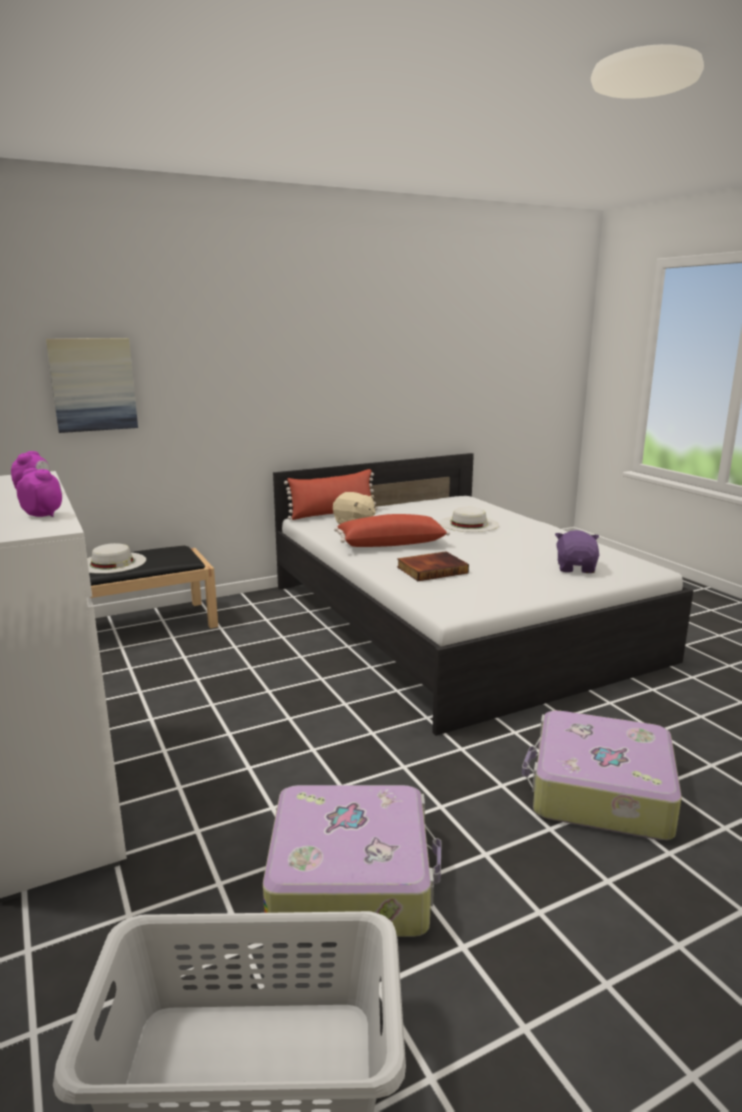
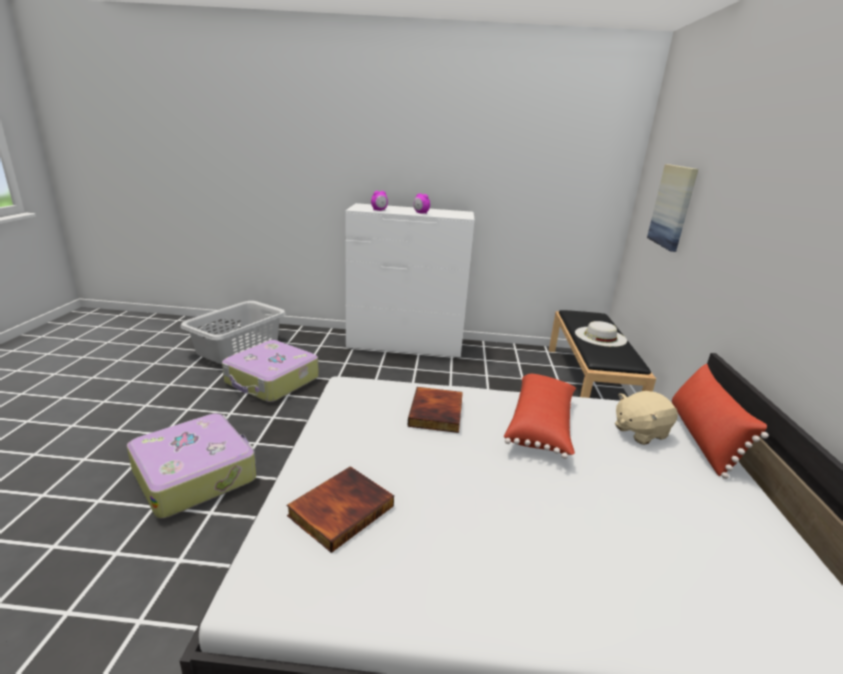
camera: 120 degrees right, 5 degrees up
white hat [439,507,499,532] -> none
purple plush toy [555,530,599,573] -> book [287,466,394,553]

